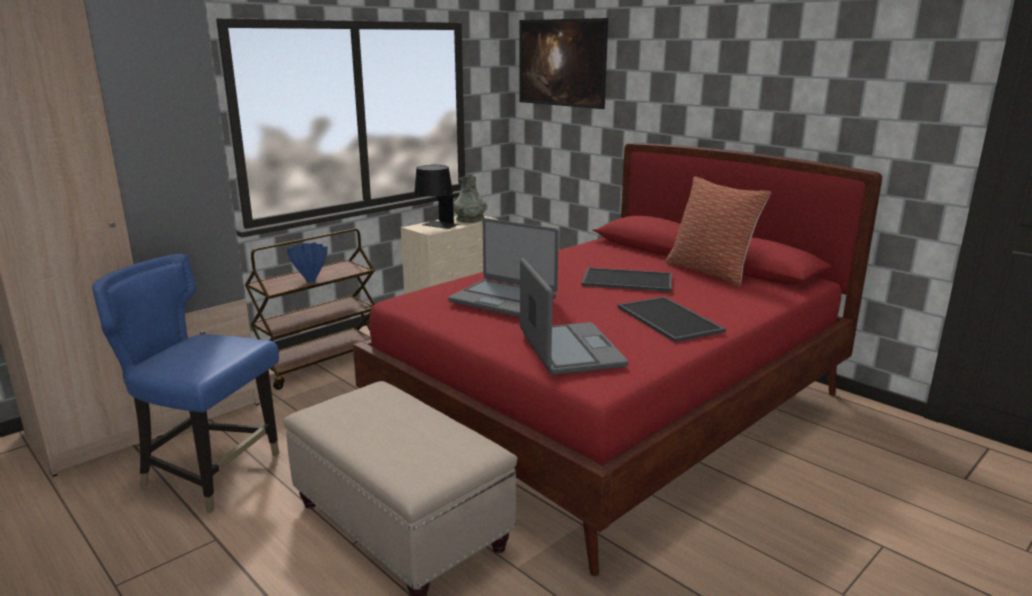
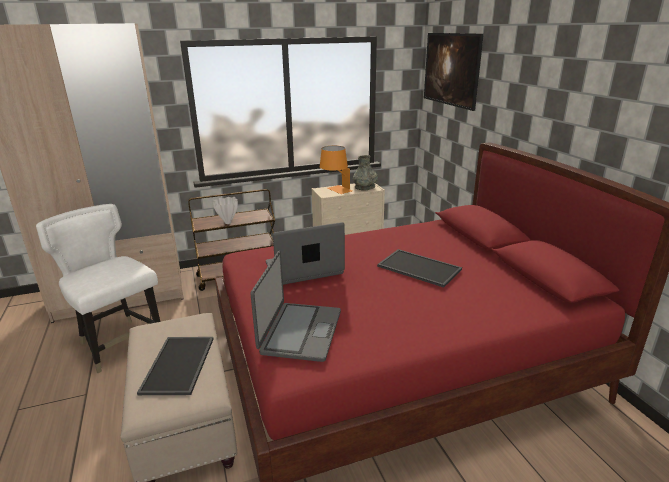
camera: 25 degrees right, 5 degrees up
blue chair [92,254,279,513] -> white chair [36,204,160,373]
blue vase [287,242,328,283] -> white vase [213,197,238,224]
black table lamp [414,165,460,229] -> orange table lamp [320,146,352,194]
laptop [448,218,559,317] -> laptop turned 105 degrees clockwise [266,222,345,285]
tray [618,297,726,342] -> tray moved to [137,337,214,395]
pillow [665,176,771,286] -> none

